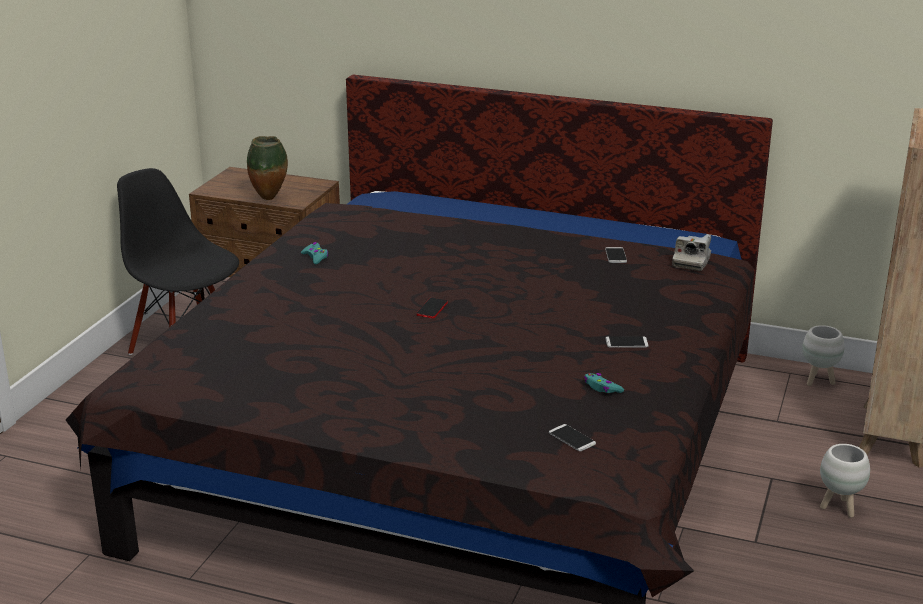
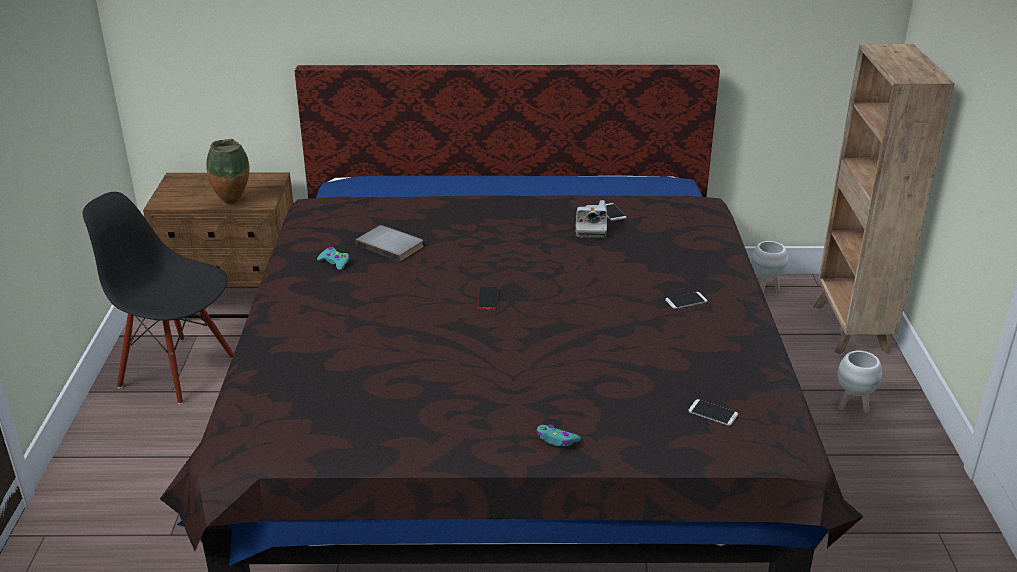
camera: 20 degrees left, 5 degrees up
turquoise game controller [584,373,624,393] -> turquoise game controller moved to [537,424,581,446]
camera [672,234,711,271] -> camera moved to [576,200,607,238]
none -> grey book [356,225,423,261]

